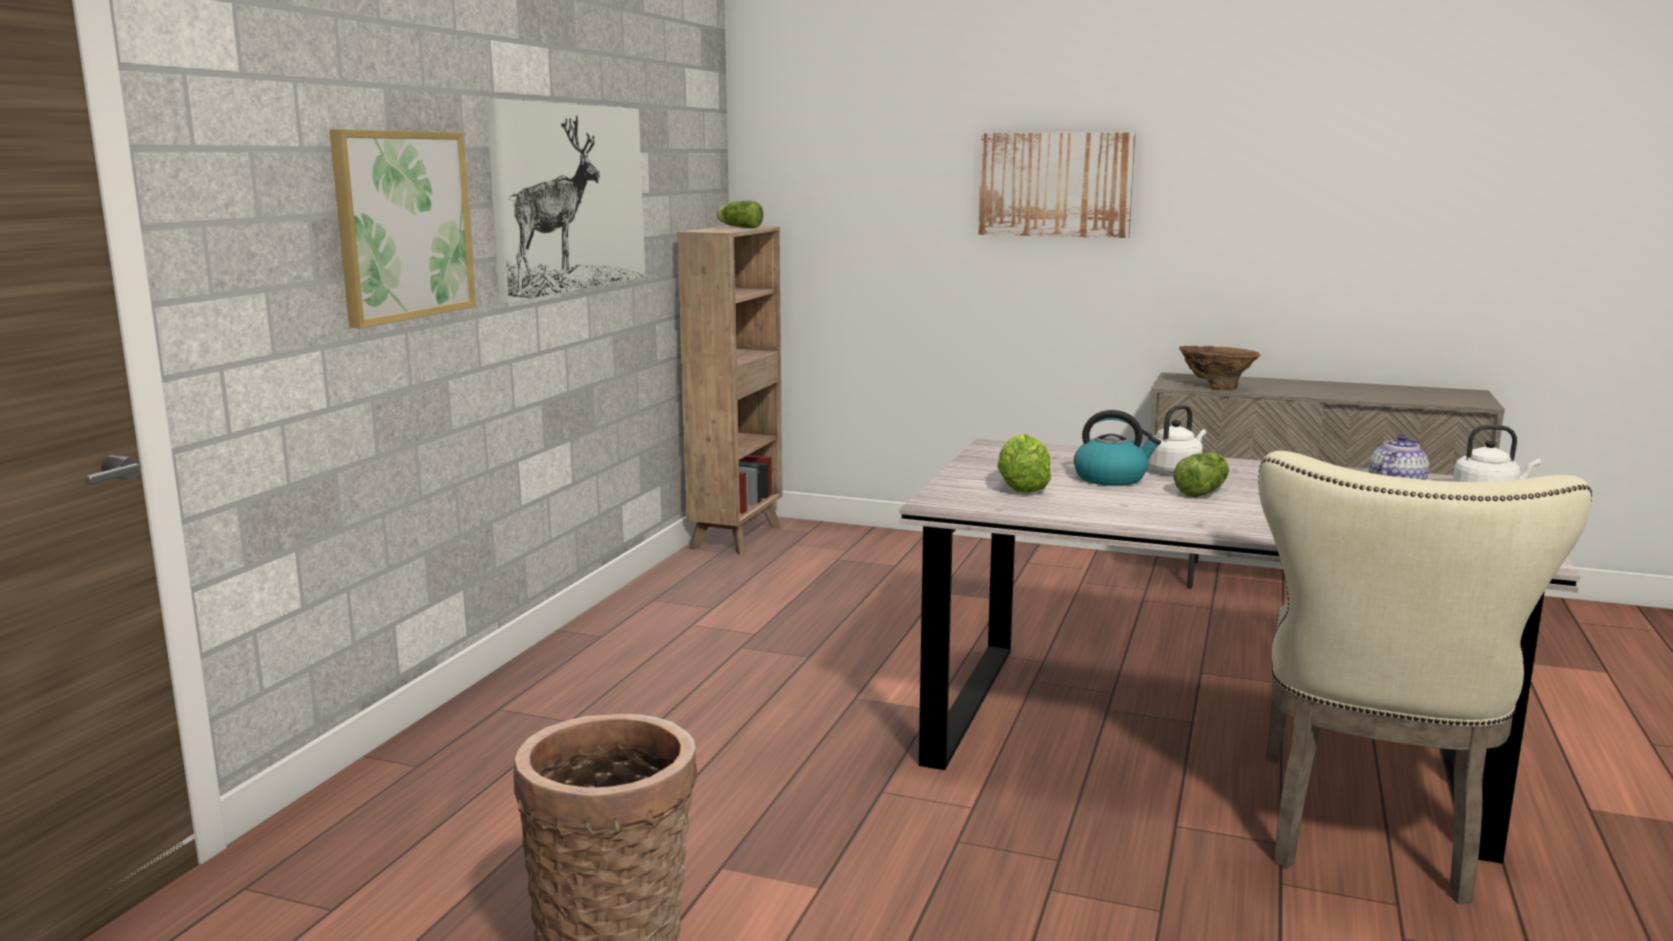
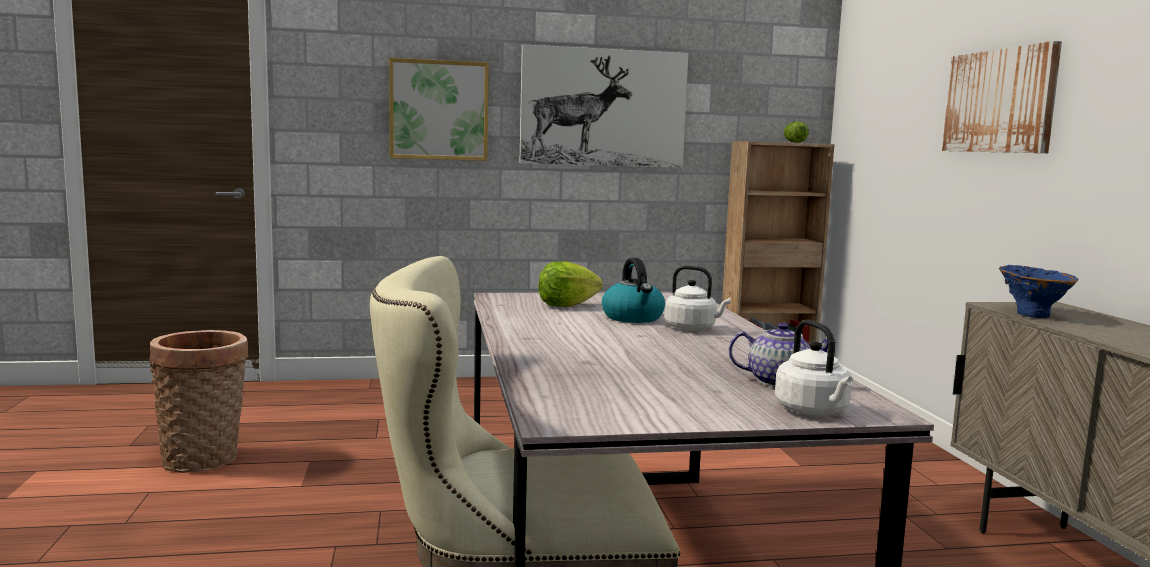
camera: 60 degrees right, 5 degrees down
lettuce [1174,452,1229,497] -> none
brown vase [1179,346,1261,390] -> blue vase [999,265,1078,318]

